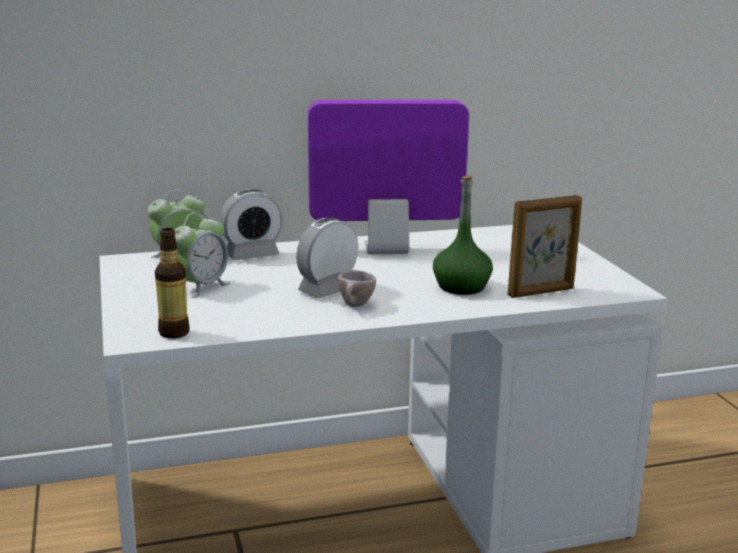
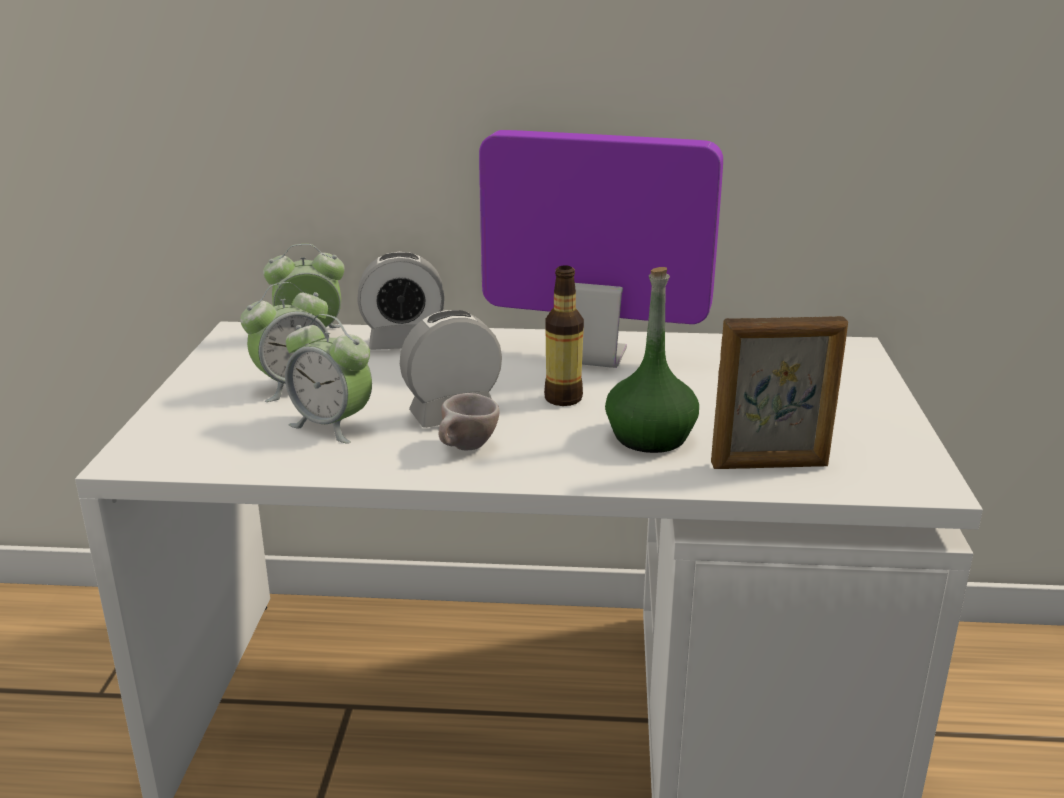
camera: 20 degrees right, 5 degrees up
bottle [155,228,189,339] -> bottle moved to [544,266,584,406]
none -> alarm clock [285,314,372,444]

